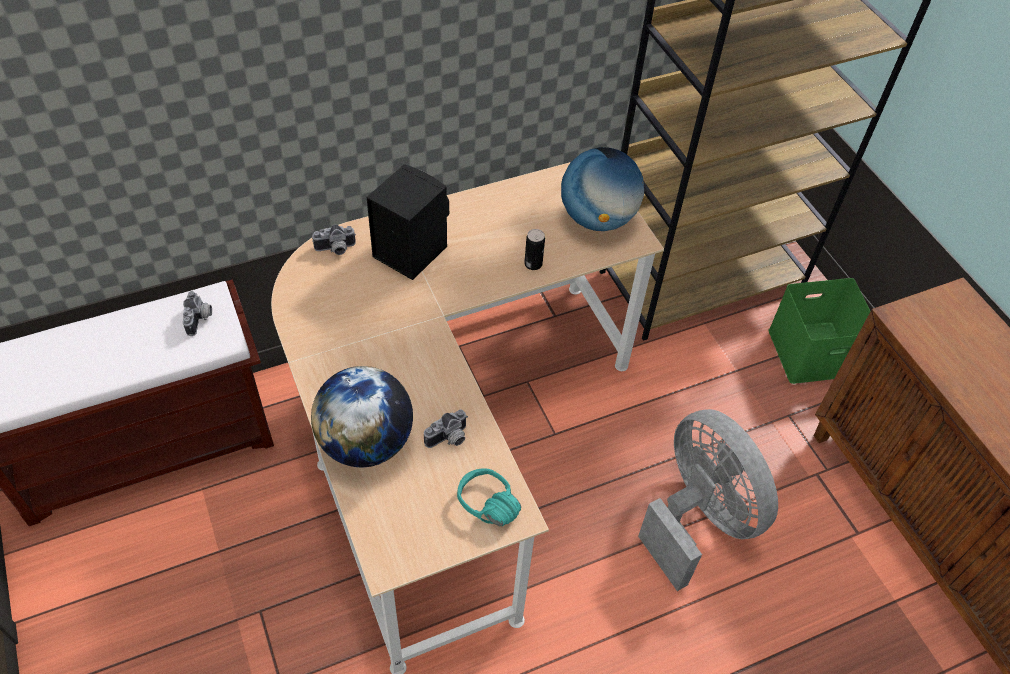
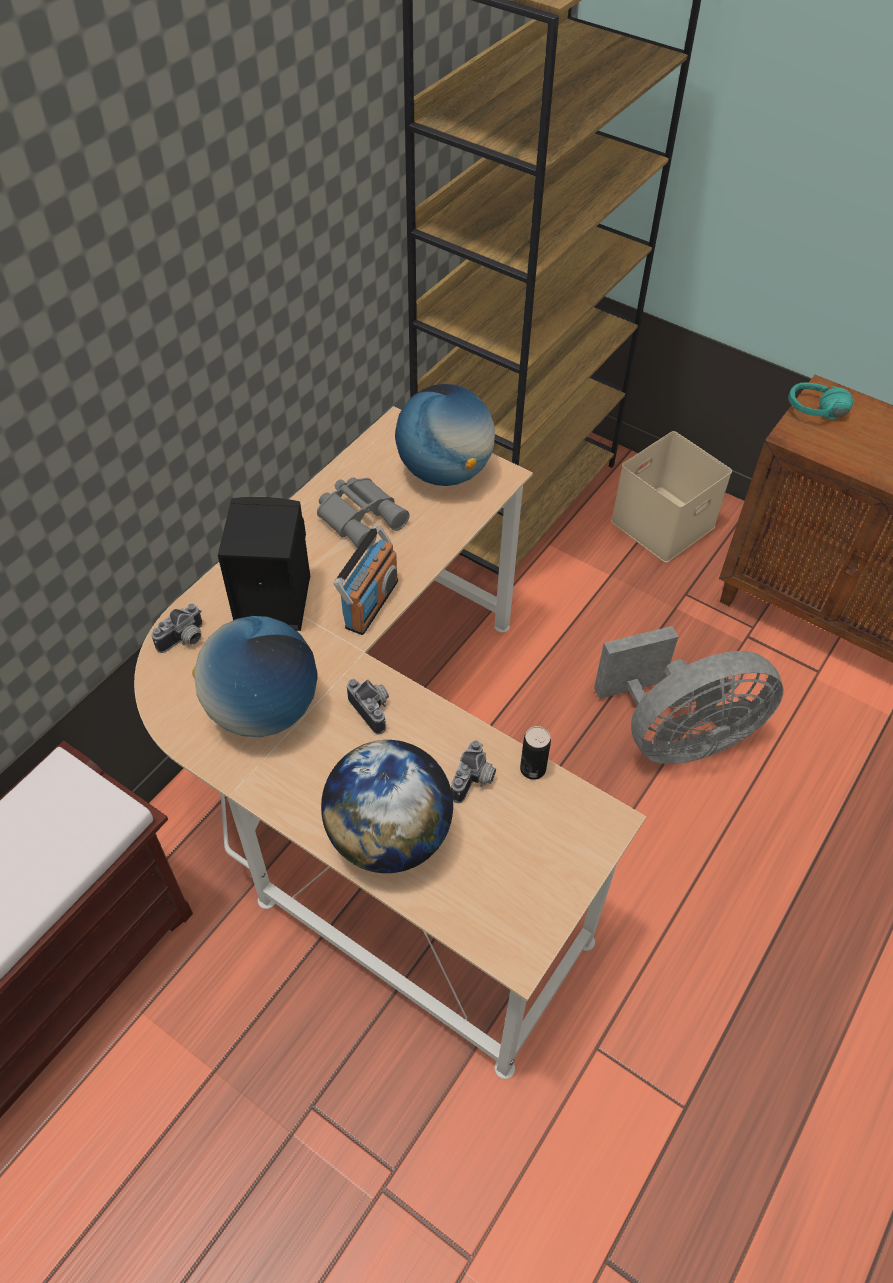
camera: 30 degrees left, 0 degrees up
camera [183,291,212,336] -> camera moved to [347,679,389,734]
turquoise headphones [457,468,521,526] -> turquoise headphones moved to [788,383,854,420]
can [524,229,545,270] -> can moved to [520,726,551,780]
grey fan [638,409,778,591] -> grey fan turned 135 degrees clockwise [594,626,783,764]
green storage box [768,278,870,384] -> beige storage box [611,431,732,563]
none -> globe [192,616,317,737]
none -> grey binoculars [317,477,410,550]
none -> radio [334,525,398,635]

